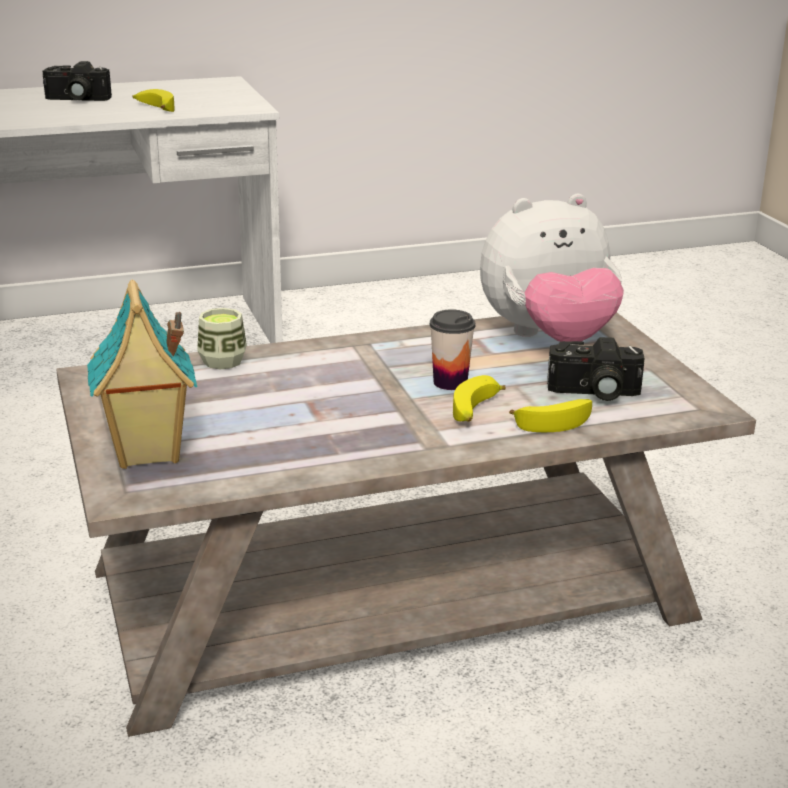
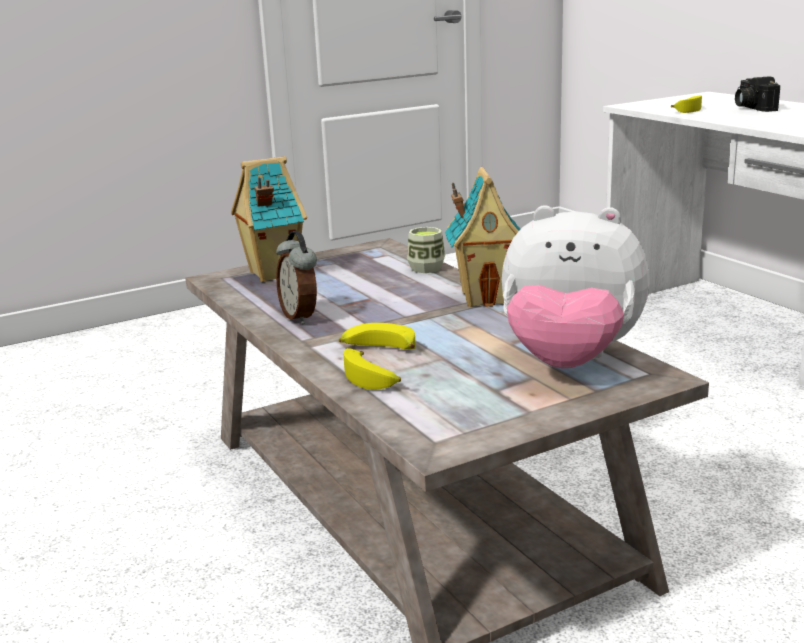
camera: 80 degrees right, 5 degrees down
banana [132,89,175,112] -> banana moved to [671,95,702,113]
cup [429,309,475,390] -> none
plush toy [480,194,624,342] -> plush toy turned 45 degrees counterclockwise [502,205,650,368]
camera [547,337,644,401] -> none
none -> alarm clock [276,231,317,324]
none -> toy house [445,167,520,307]

